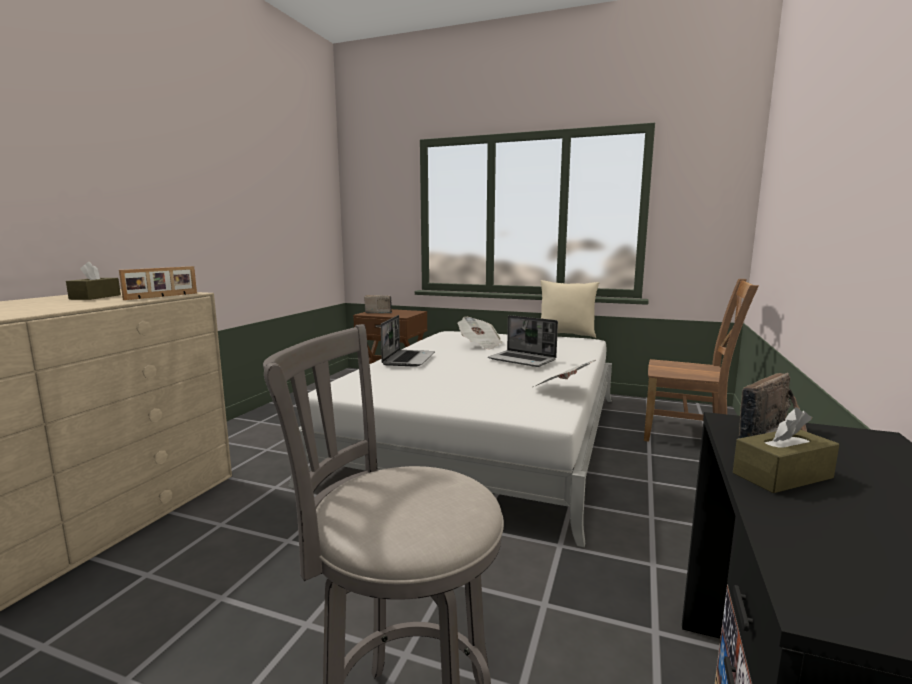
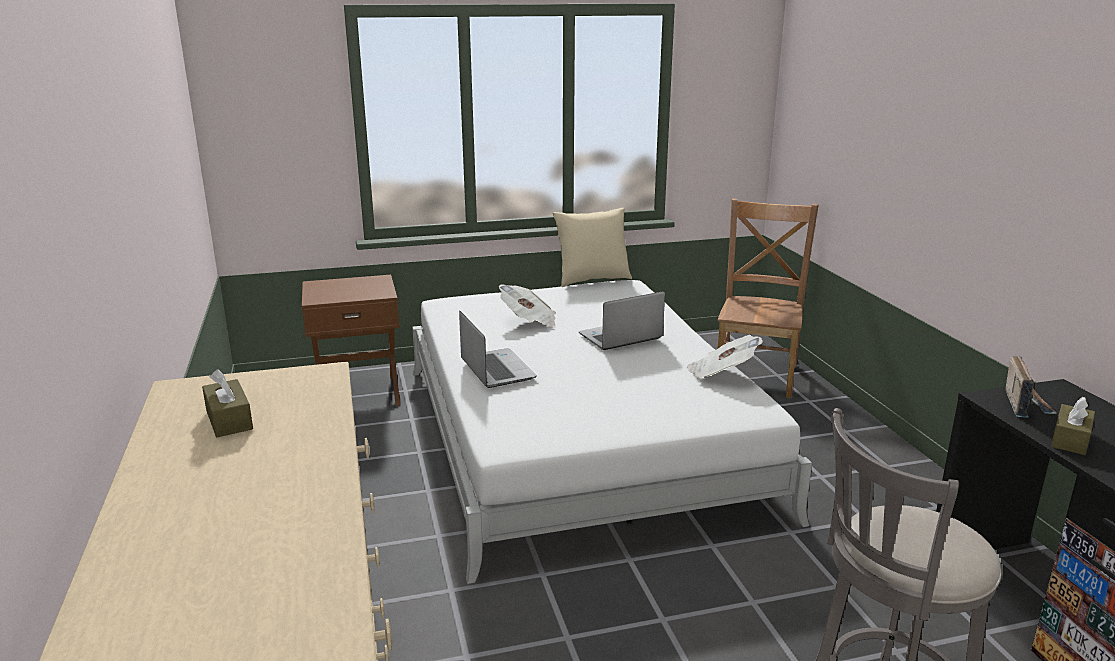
camera: 35 degrees left, 10 degrees up
picture frame [119,266,197,300] -> none
radio [364,295,392,313] -> none
laptop [488,315,558,367] -> laptop turned 150 degrees clockwise [579,291,665,350]
brown chair [644,279,759,442] -> brown chair turned 60 degrees counterclockwise [718,199,819,398]

